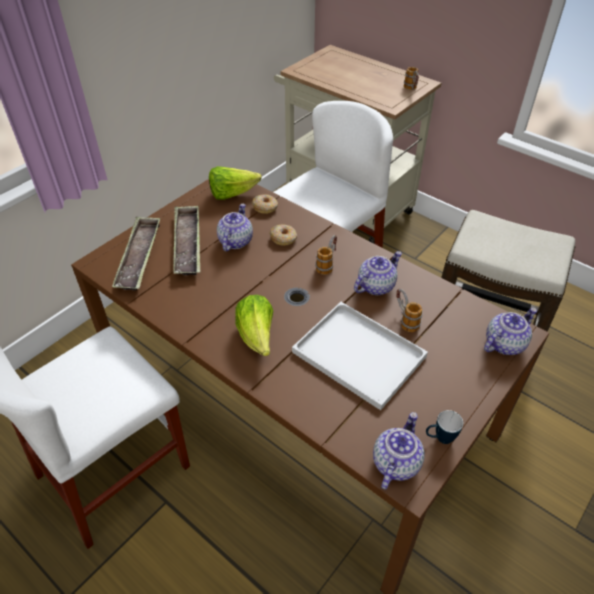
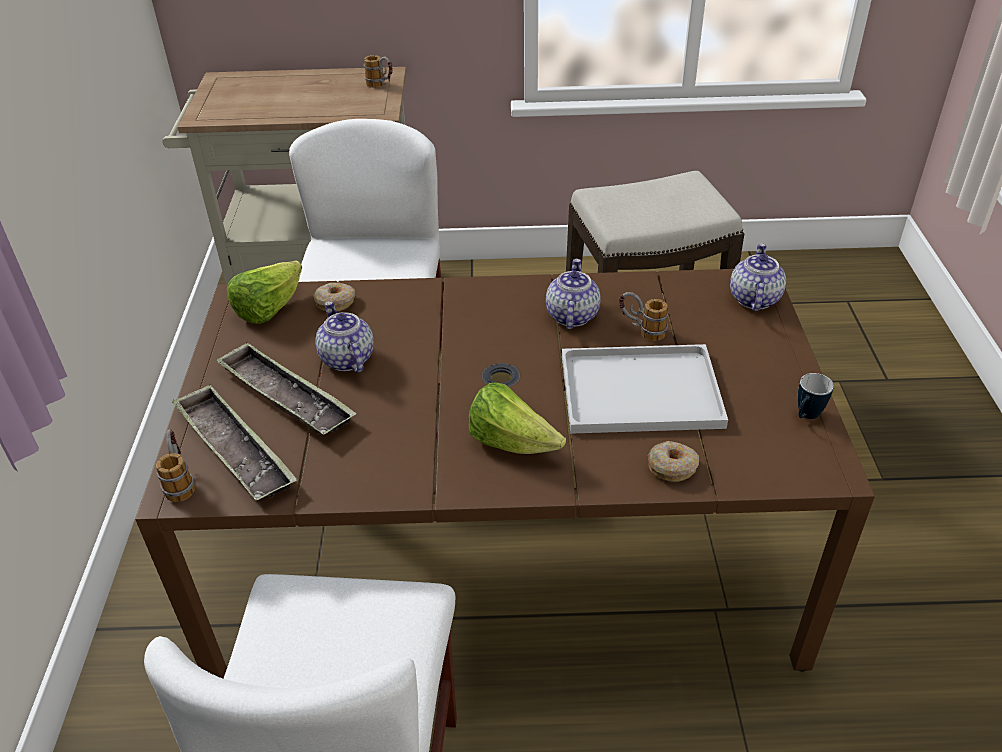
camera: 40 degrees left, 5 degrees down
donut [269,224,297,246] -> donut moved to [648,441,699,482]
mug [315,235,337,275] -> mug moved to [156,429,195,502]
teapot [373,412,425,489] -> none

